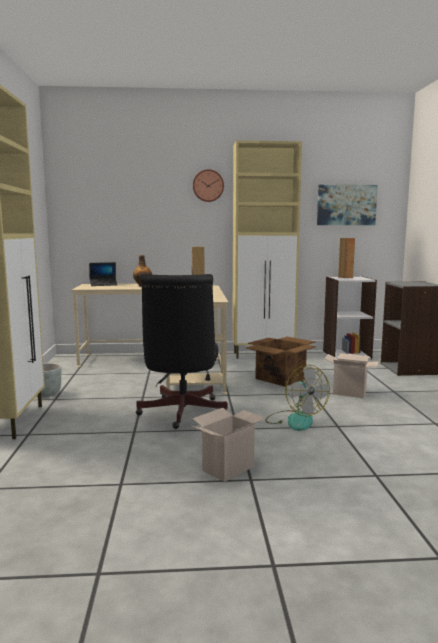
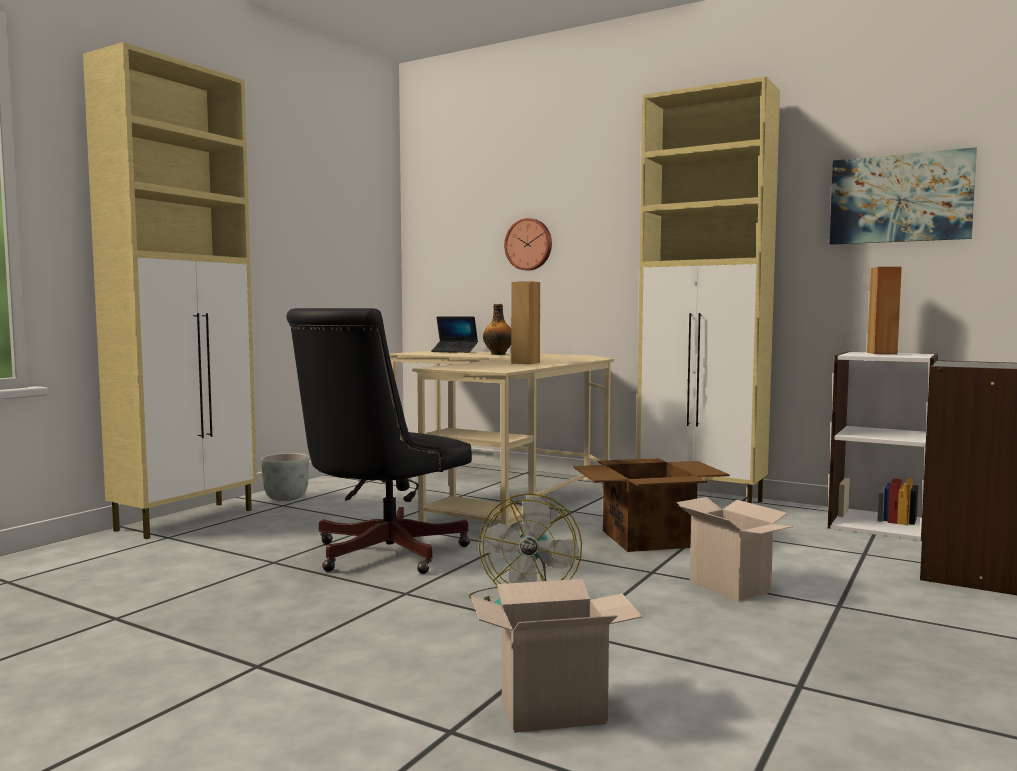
camera: 35 degrees right, 5 degrees down
cardboard box [192,408,264,482] -> cardboard box moved to [471,579,643,733]
wall clock [193,169,224,202] -> wall clock moved to [504,218,552,271]

